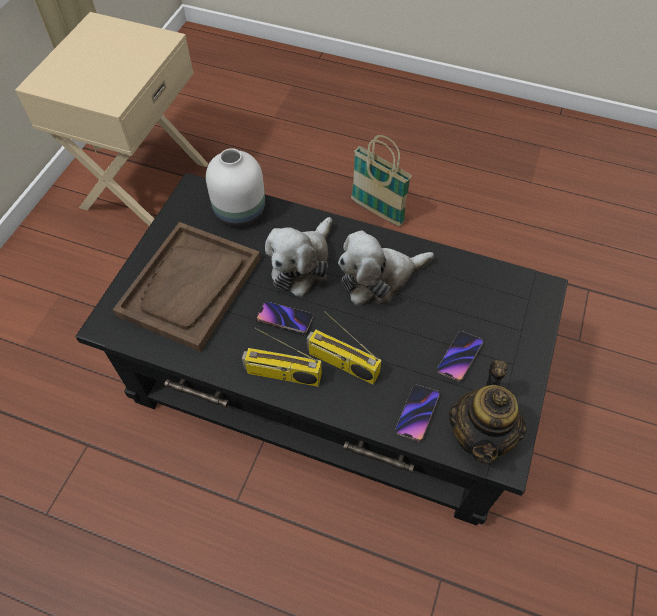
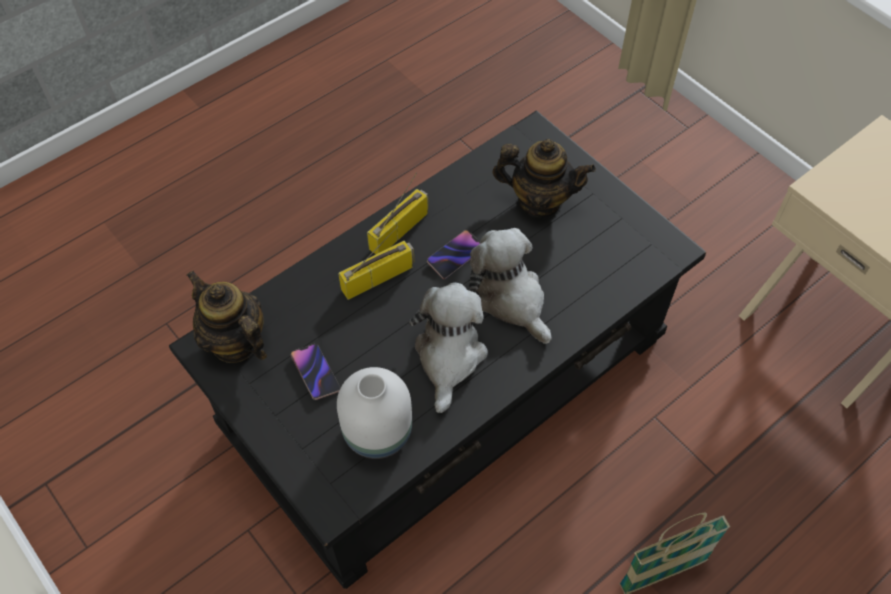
camera: 120 degrees right, 0 degrees up
brown tray [113,222,260,352] -> teapot [492,139,596,217]
white vase [206,148,265,226] -> white vase moved to [337,367,412,459]
phone [395,385,440,441] -> none

